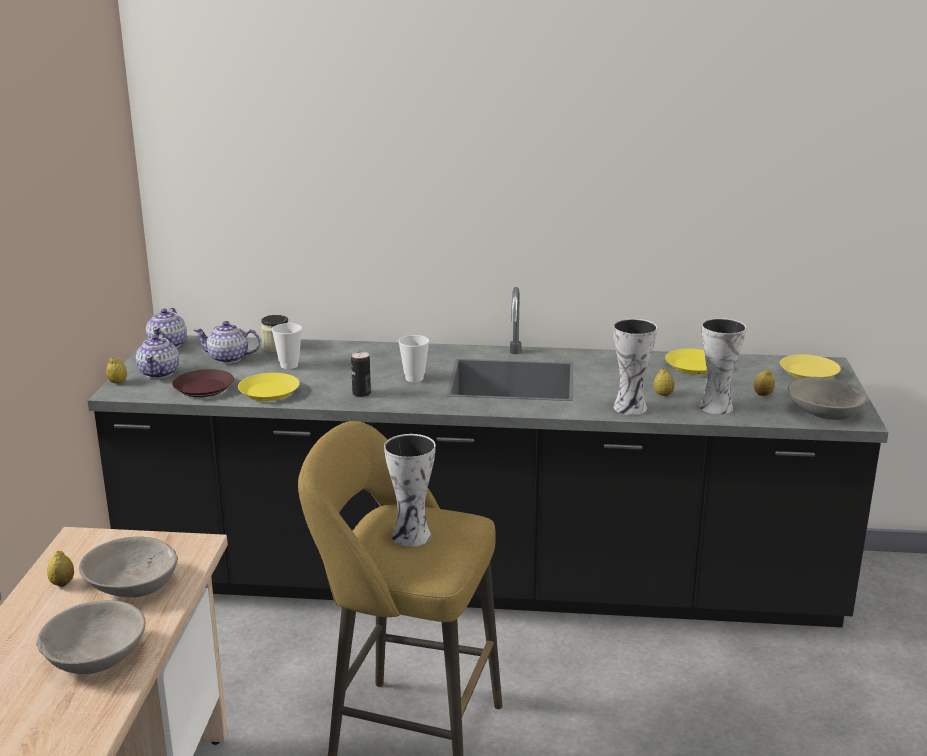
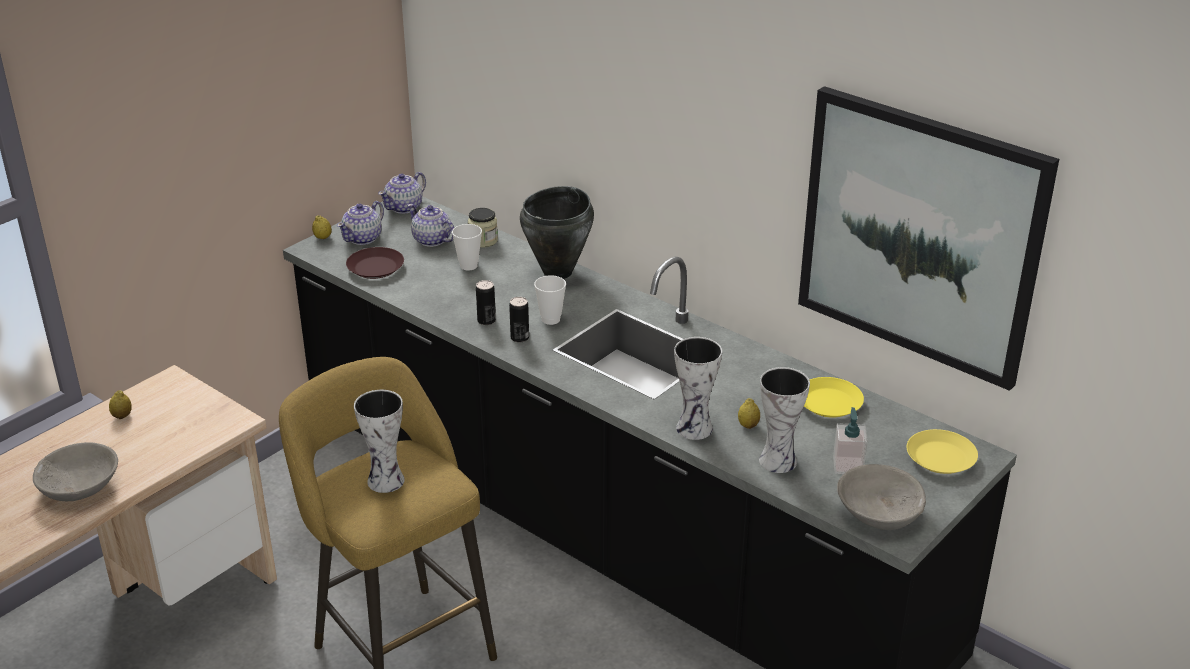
camera: 35 degrees right, 10 degrees up
grey bowl [79,536,178,597] -> none
yellow plate [238,373,300,401] -> none
lemon [753,369,775,396] -> soap dispenser [833,407,868,474]
none -> can [509,297,529,342]
none -> black cooking pot [520,186,594,279]
none -> picture [798,86,1059,391]

